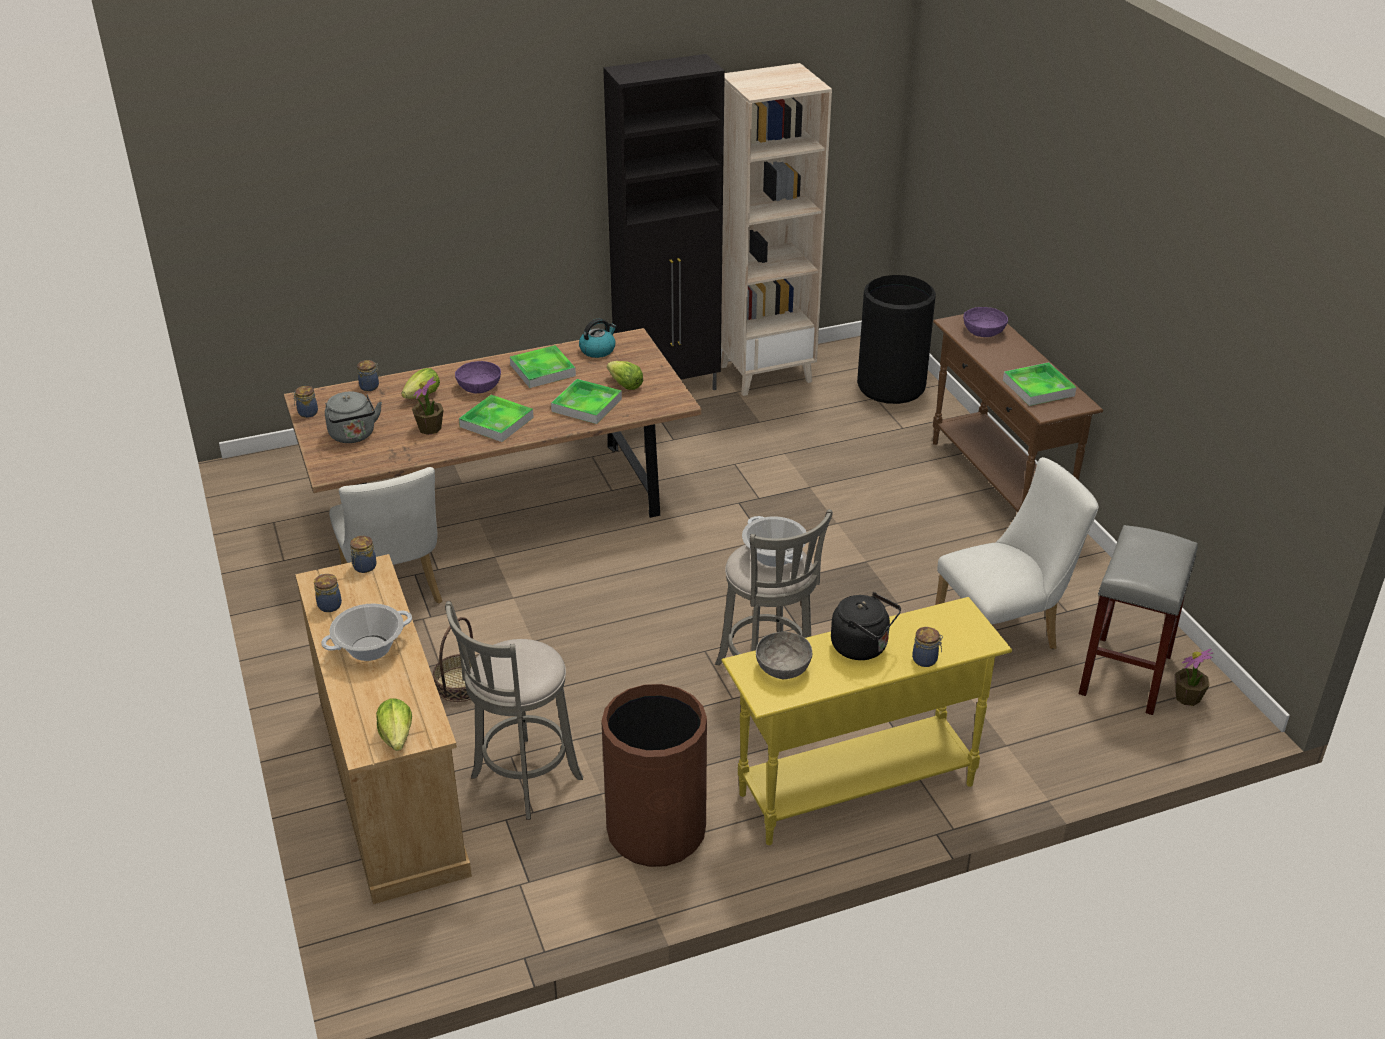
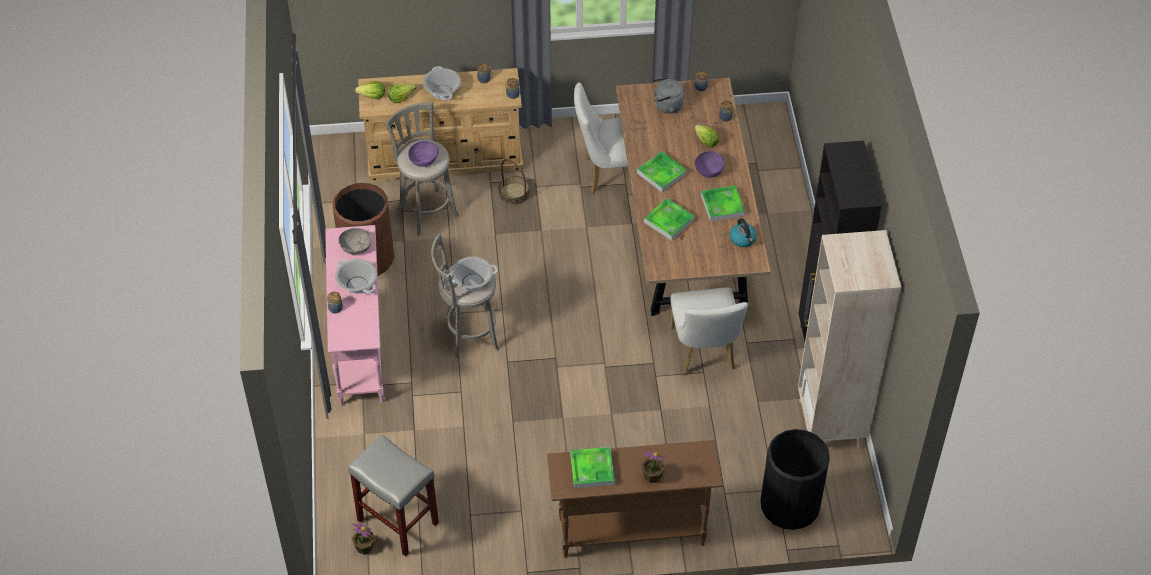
camera: 105 degrees right, 15 degrees up
potted plant [412,376,444,435] -> potted plant moved to [641,451,666,483]
lettuce [607,361,644,390] -> lettuce moved to [388,83,416,103]
yellow console table [722,597,1012,845] -> pink console table [325,225,384,406]
black kettle [831,592,901,660] -> cooking pot [335,259,377,294]
white chair [935,457,1099,649] -> white chair moved to [670,287,748,375]
purple bowl [963,307,1008,337] -> purple bowl moved to [408,141,439,167]

